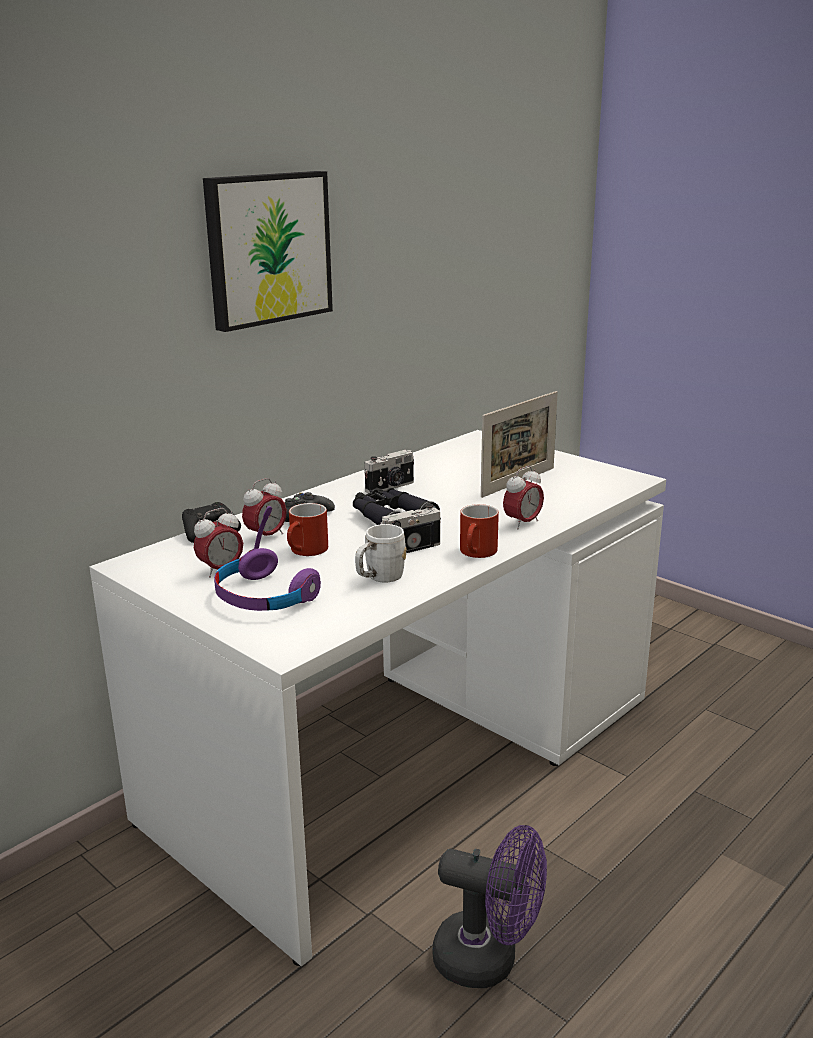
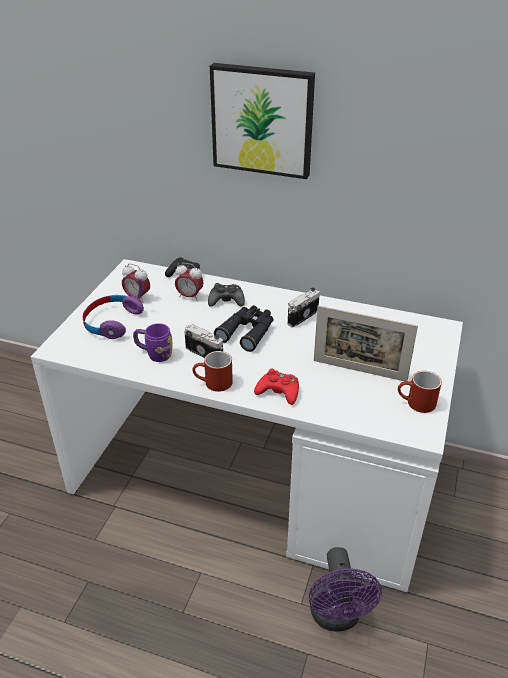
camera: 65 degrees right, 15 degrees up
red mug [287,503,328,556] -> red mug moved to [398,371,442,413]
white mug [355,524,406,583] -> purple mug [133,323,173,362]
camera [364,450,414,493] -> camera turned 105 degrees clockwise [288,288,320,327]
purple fan [432,825,547,988] -> purple fan moved to [309,547,382,632]
alarm clock [503,466,544,529] -> red game controller [254,369,299,405]

